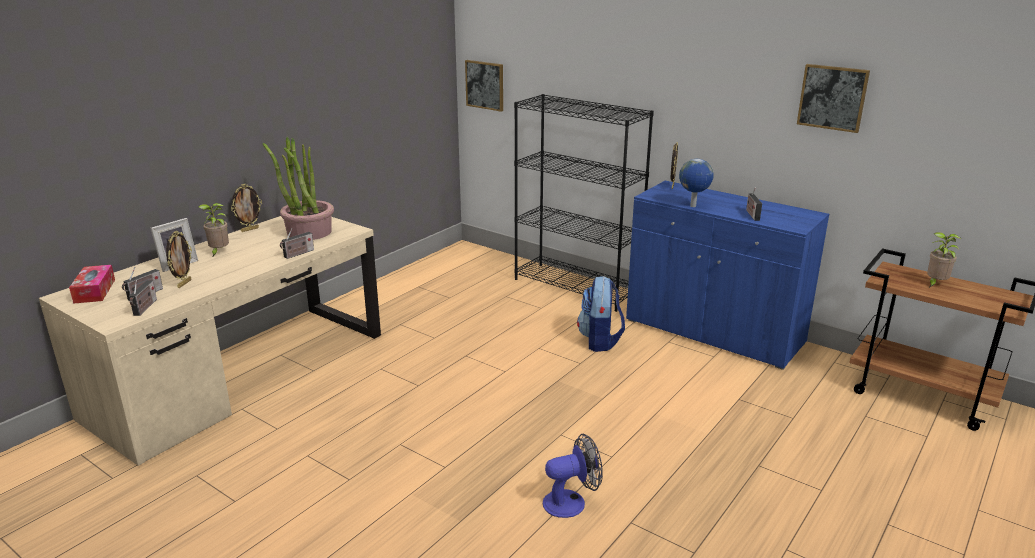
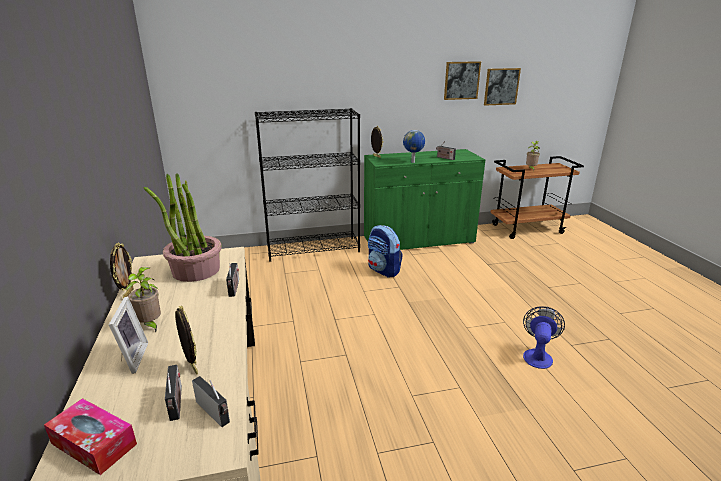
camera: 50 degrees left, 0 degrees up
picture [465,60,503,112] -> picture moved to [484,68,521,106]
blue cabinet [626,181,829,370] -> green cabinet [364,149,485,250]

